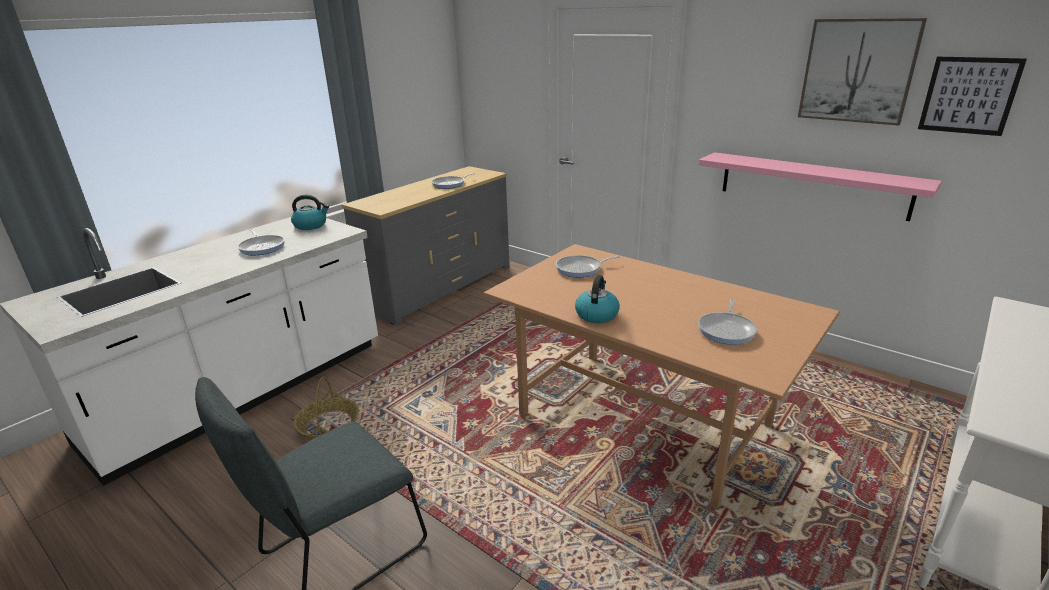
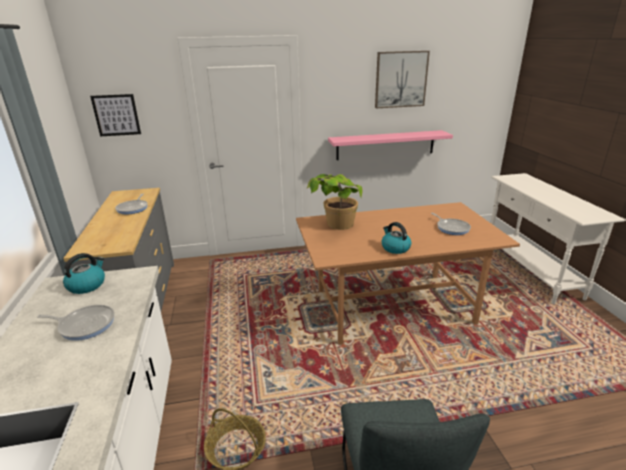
camera: 50 degrees left, 0 degrees up
frying pan [556,255,620,277] -> potted plant [307,174,363,230]
picture [918,57,1027,136] -> picture moved to [90,94,141,137]

